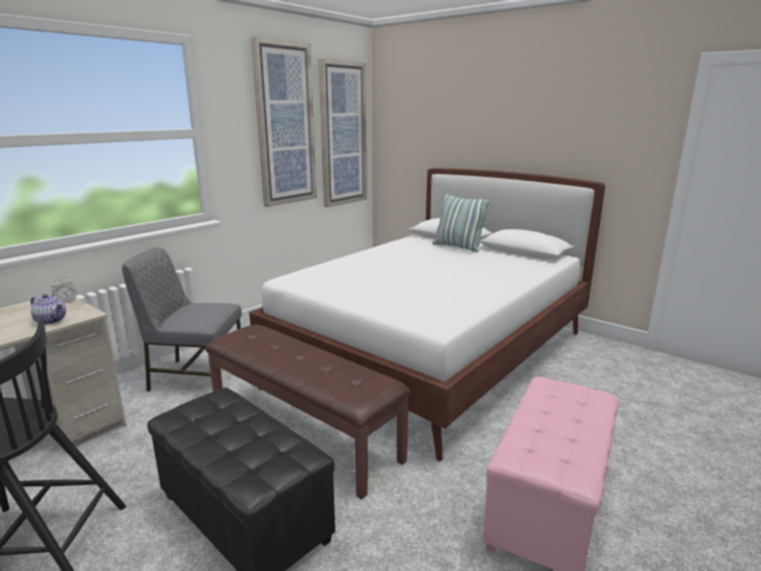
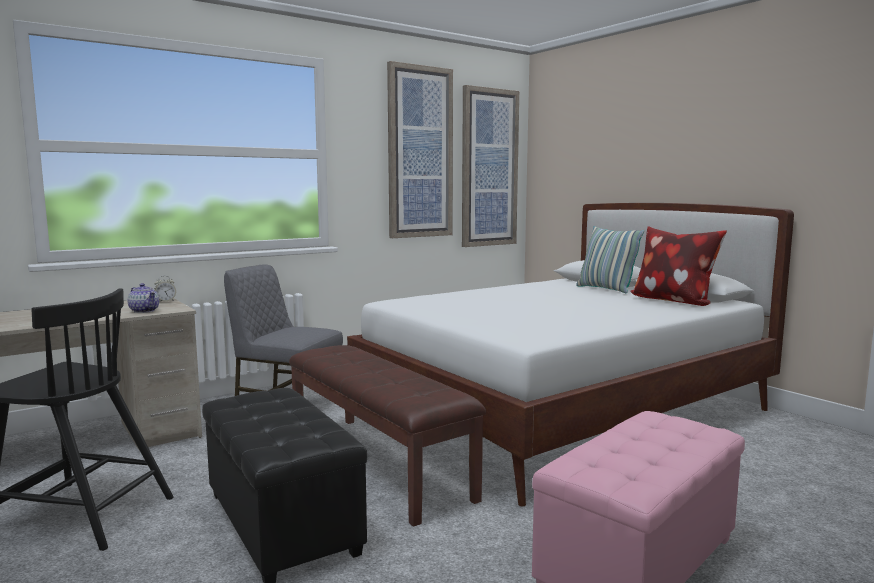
camera: 15 degrees right, 10 degrees down
none -> pillow [630,226,727,306]

